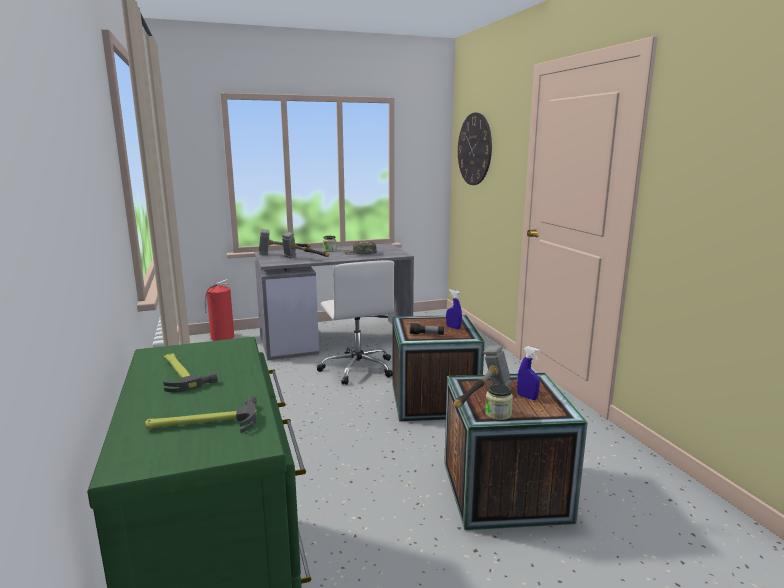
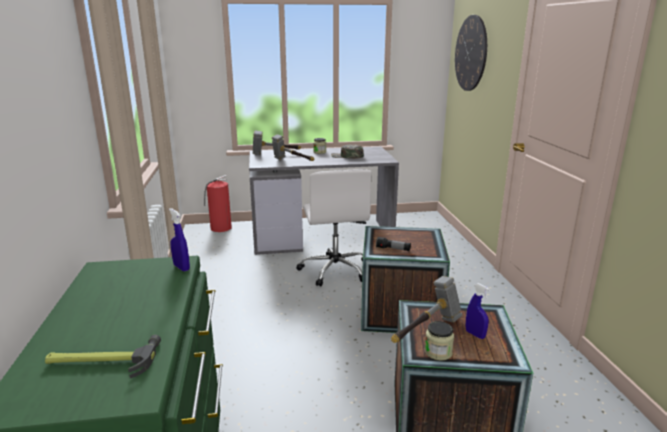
camera: 10 degrees right, 5 degrees up
hammer [163,353,218,392] -> none
blue spray bottle [446,289,462,329] -> blue spray bottle moved to [169,208,190,271]

